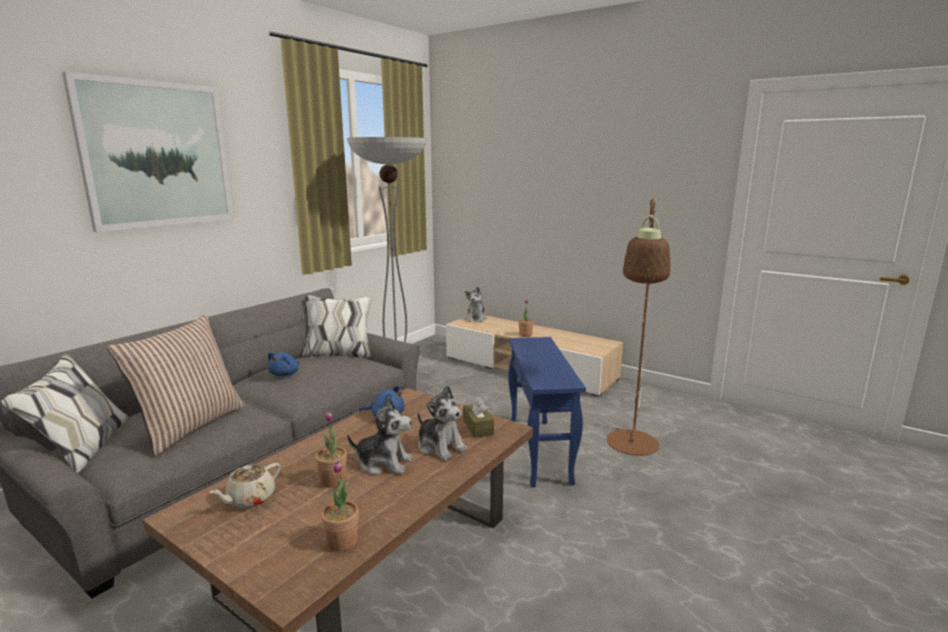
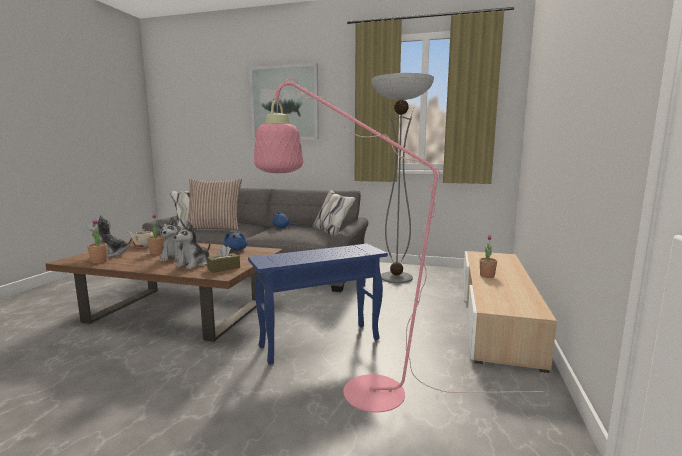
camera: 70 degrees right, 5 degrees down
plush toy [465,287,487,322] -> plush toy moved to [87,215,132,257]
brown floor lamp [607,196,670,456] -> pink floor lamp [254,78,544,412]

